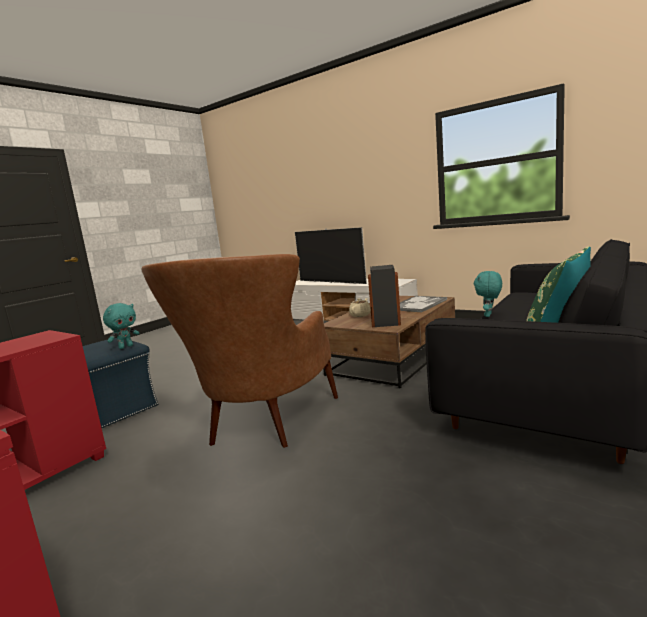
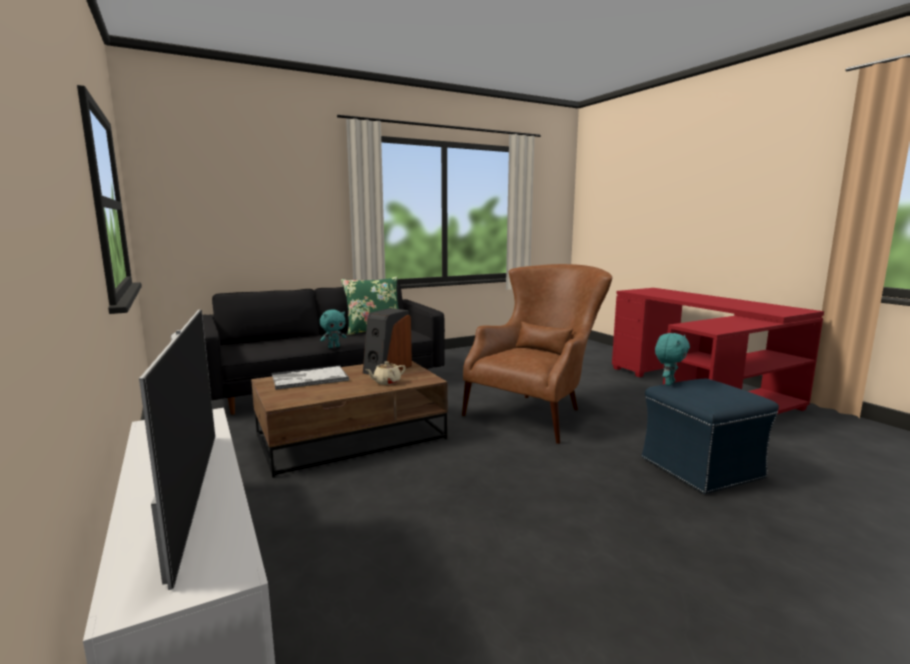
camera: 155 degrees left, 0 degrees up
turquoise plush toy [103,303,140,349] -> turquoise plush toy turned 150 degrees clockwise [655,333,690,386]

